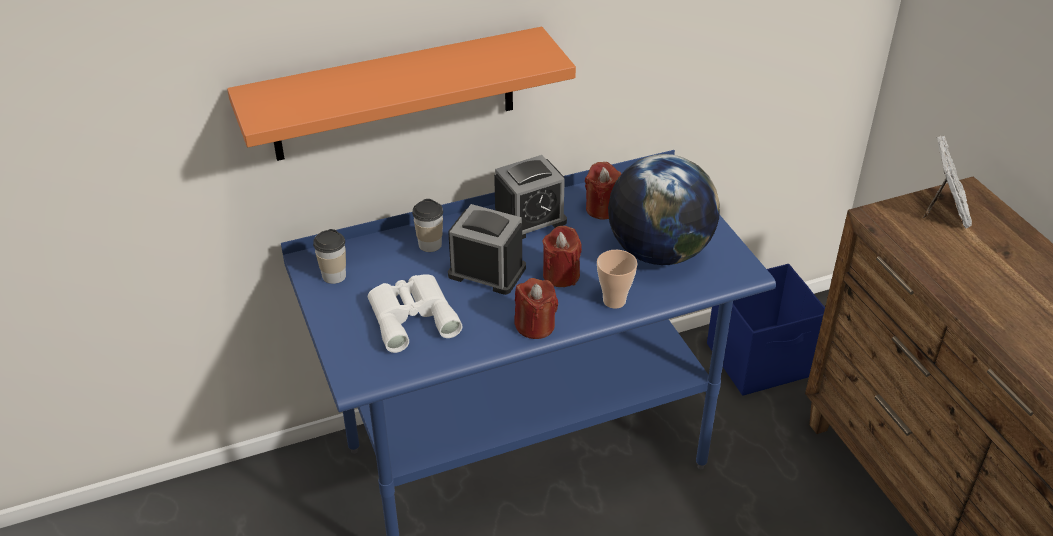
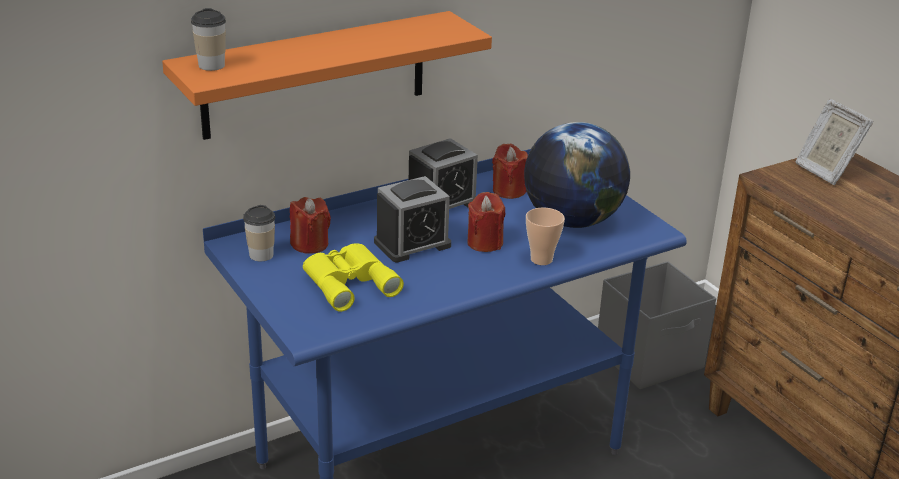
camera: 10 degrees left, 10 degrees down
white binoculars [368,274,462,353] -> yellow binoculars [303,243,404,312]
cup [412,199,443,252] -> cup moved to [191,8,226,71]
alarm clock [448,204,526,295] -> alarm clock turned 135 degrees clockwise [374,176,451,262]
red candle [514,278,558,339] -> red candle moved to [290,197,331,254]
blue storage box [707,264,825,396] -> grey storage box [598,261,716,389]
picture frame [923,136,972,229] -> picture frame turned 150 degrees clockwise [795,99,873,185]

